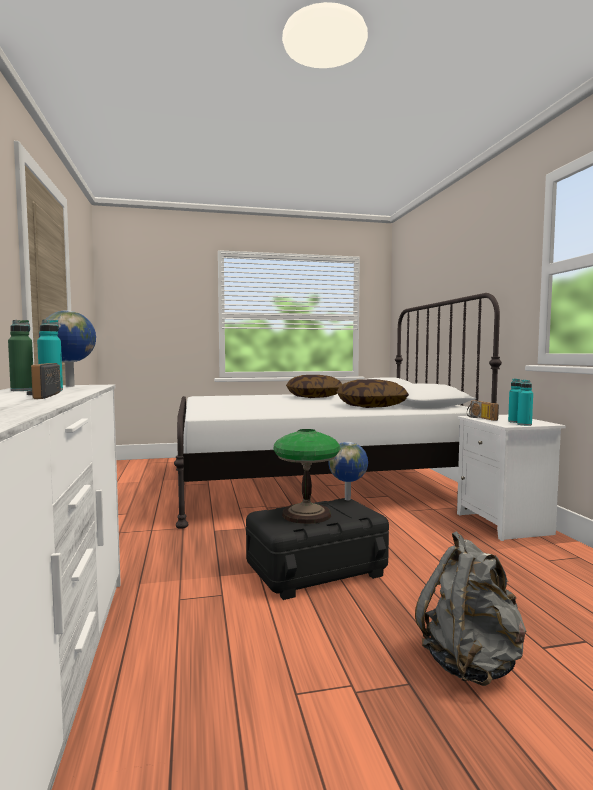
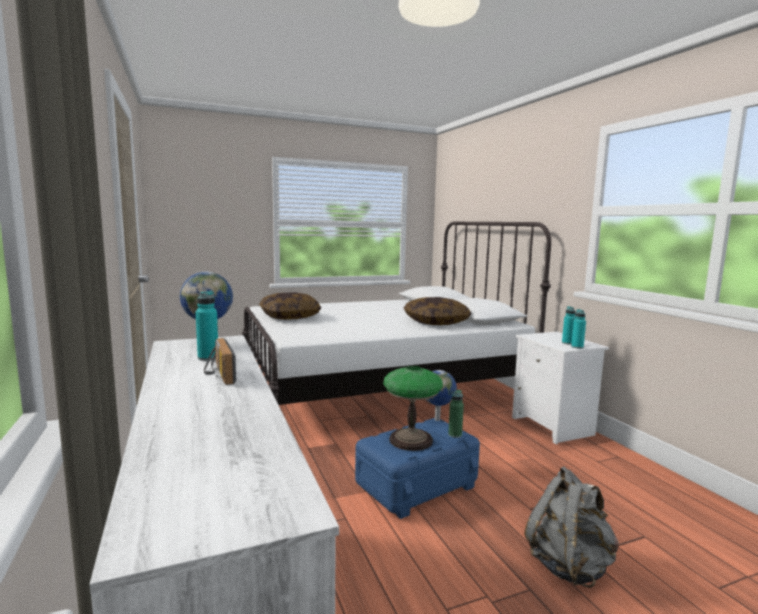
camera: 10 degrees left, 5 degrees up
green bottle [8,320,33,391] -> green bottle moved to [448,390,464,438]
black storage box [246,498,389,600] -> blue storage box [355,418,480,519]
pillow [286,375,342,398] -> pillow moved to [259,292,321,320]
radio [467,400,499,421] -> none

